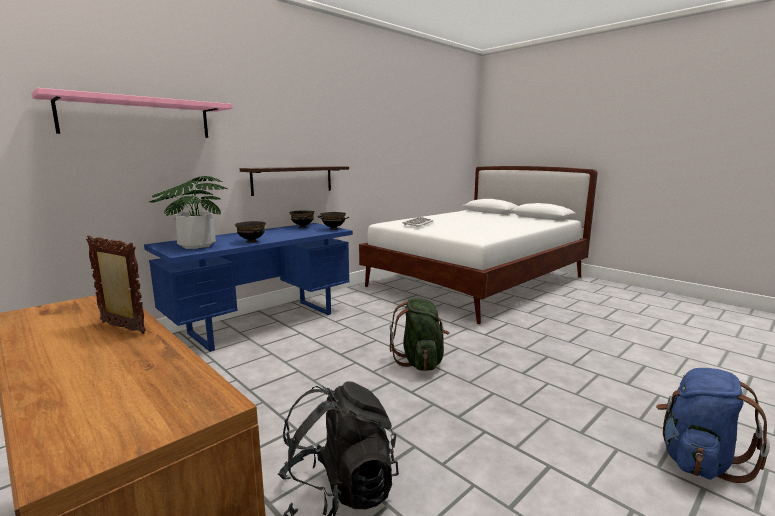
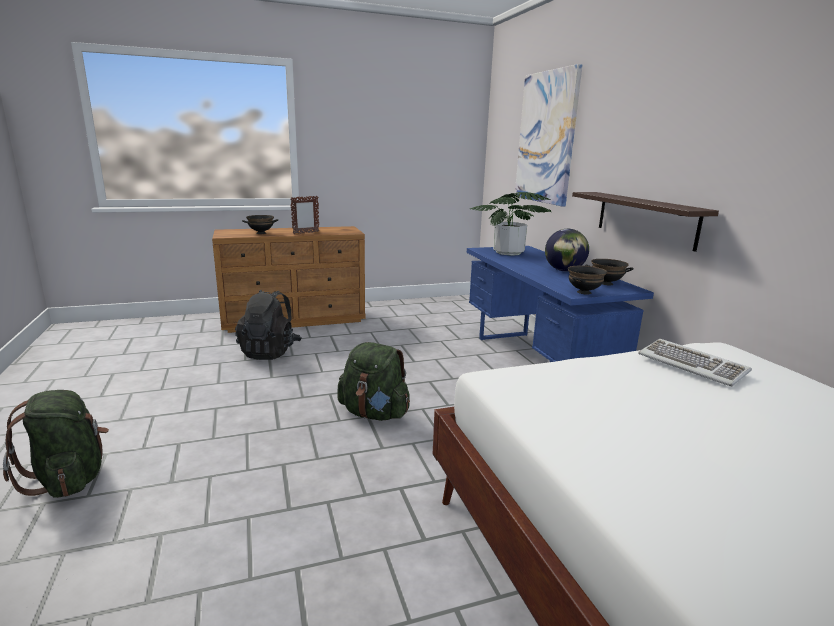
camera: 115 degrees right, 5 degrees up
pink shelf [31,88,232,138] -> picture [515,64,582,206]
black bowl [235,221,266,243] -> black bowl moved to [242,215,278,234]
blue backpack [656,368,770,483] -> green backpack [3,390,109,498]
none -> globe [545,229,589,271]

